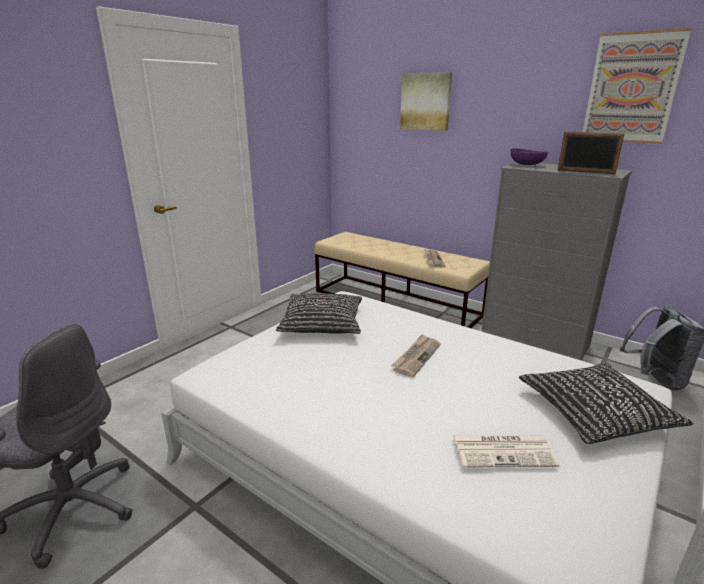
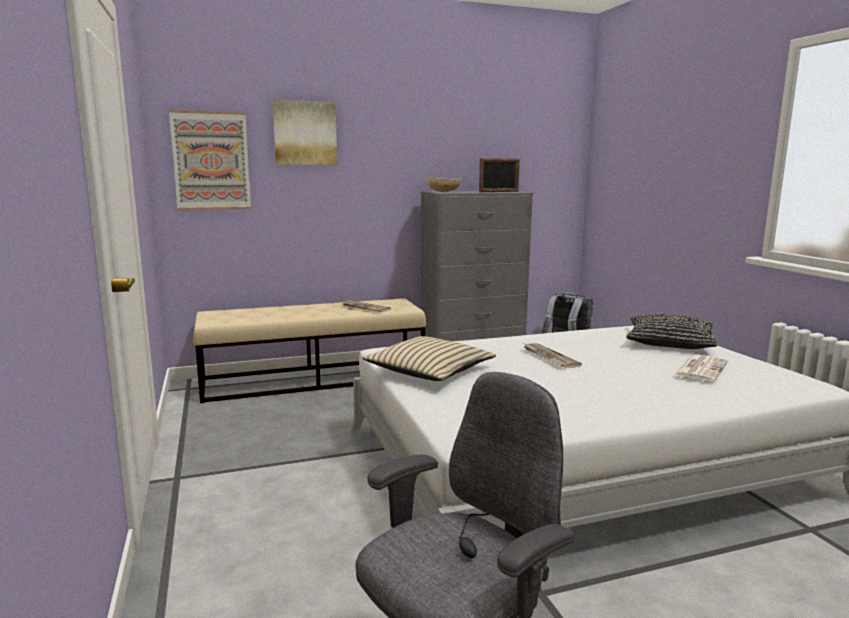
camera: 55 degrees left, 10 degrees down
black pillow [276,293,362,334] -> beige pillow [362,336,496,381]
purple bowl [511,148,548,165] -> beige bowl [427,178,462,192]
picture [582,28,691,144] -> picture moved to [169,110,251,210]

